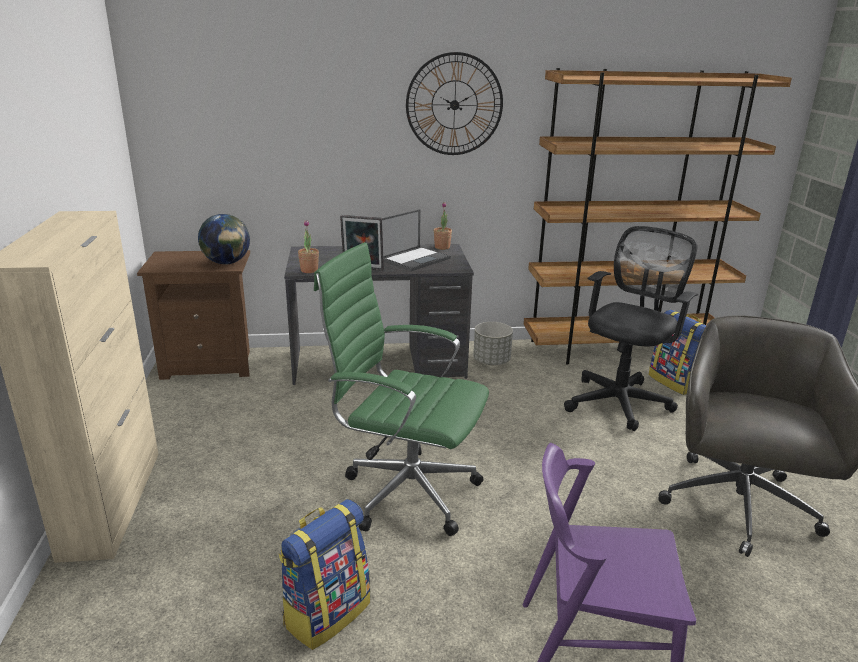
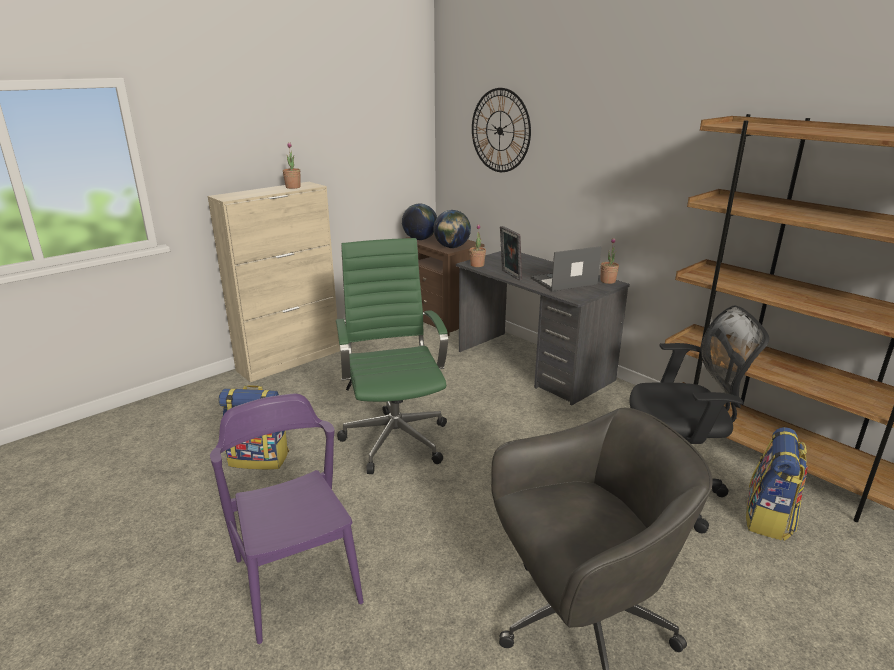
camera: 55 degrees right, 0 degrees up
laptop [382,209,451,271] -> laptop turned 150 degrees clockwise [531,246,602,291]
wall clock [406,52,503,155] -> wall clock moved to [472,88,531,172]
grey planter [473,322,513,365] -> none
none -> potted plant [283,143,301,189]
none -> globe [402,203,437,240]

